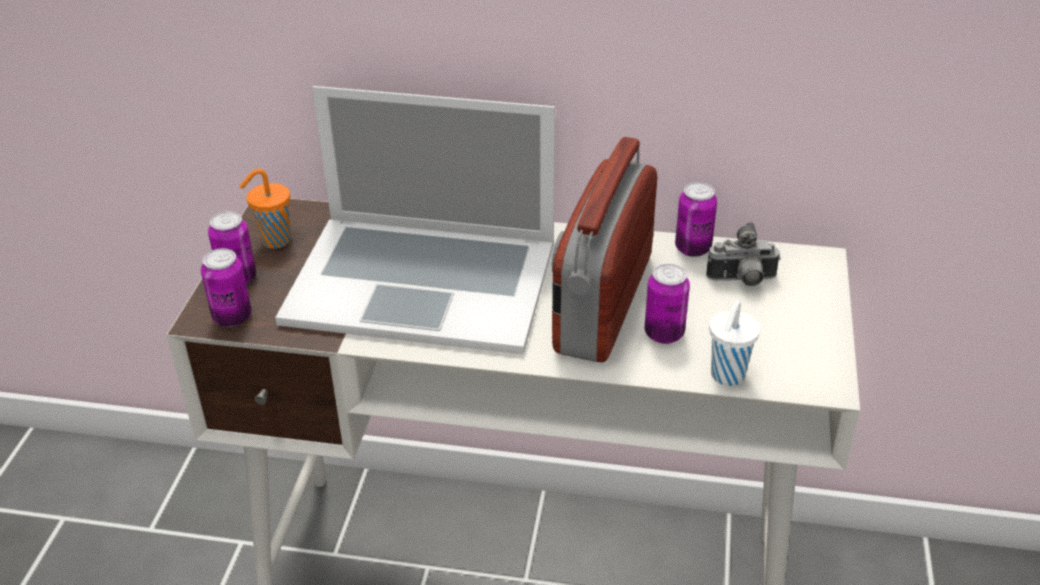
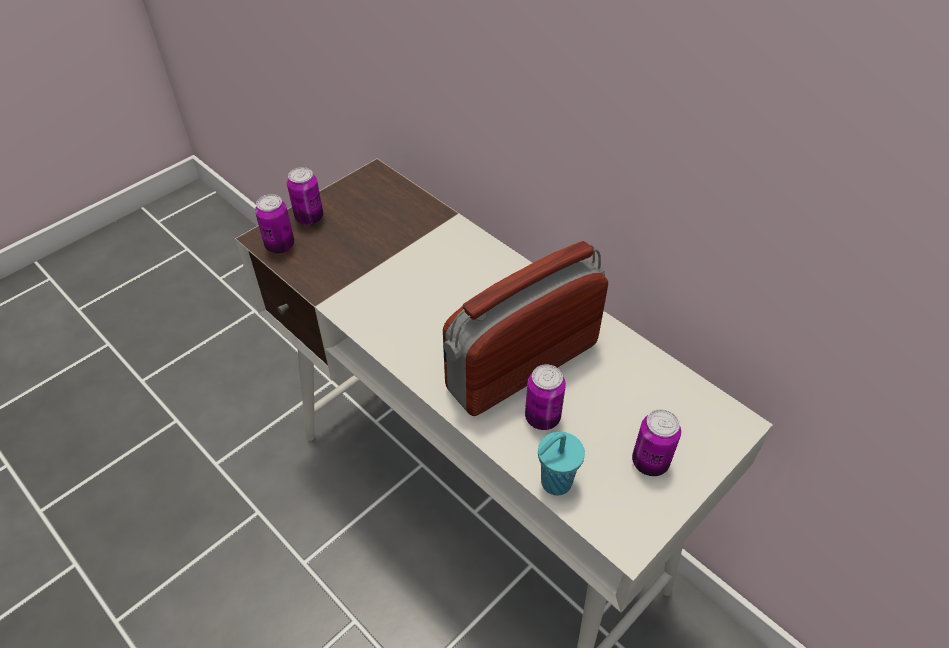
camera: 35 degrees right, 10 degrees up
orange cup [239,169,291,249] -> none
laptop [275,86,555,355] -> none
can [675,182,717,257] -> can moved to [632,409,681,476]
camera [706,222,781,286] -> none
white cup [709,300,760,386] -> turquoise cup [538,432,585,495]

